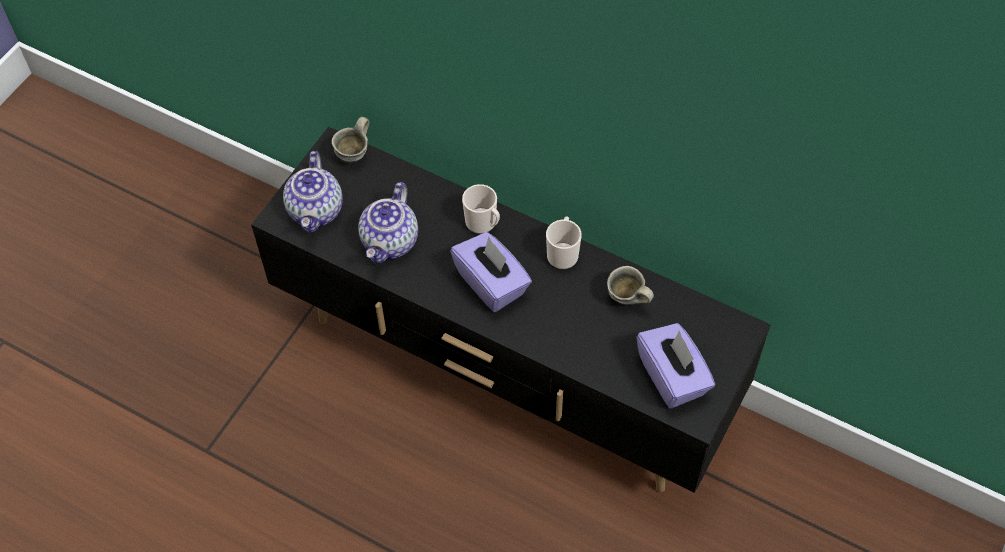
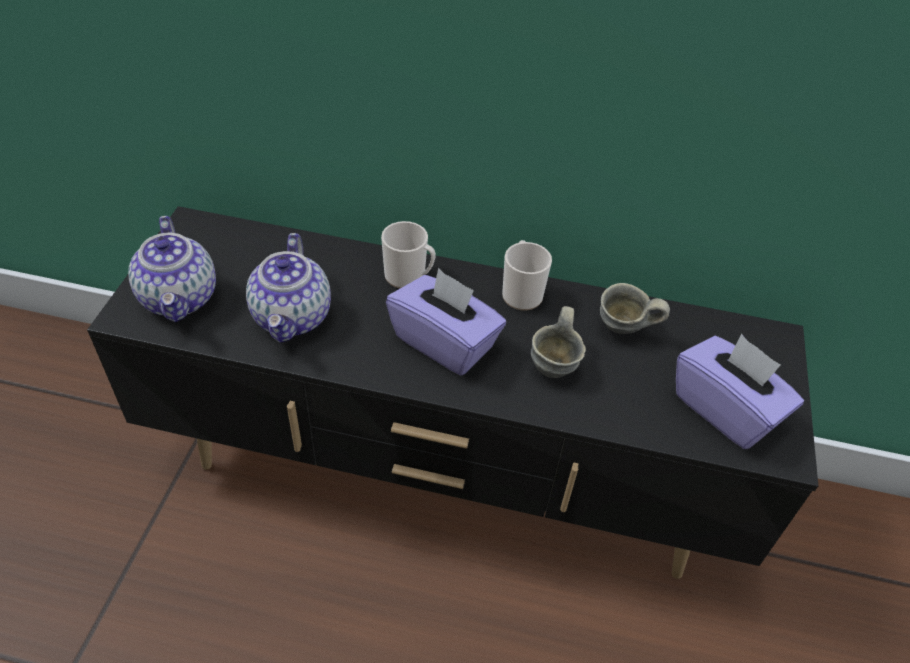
camera: 20 degrees left, 10 degrees down
grey mug [331,117,369,163] -> grey mug moved to [531,306,586,378]

